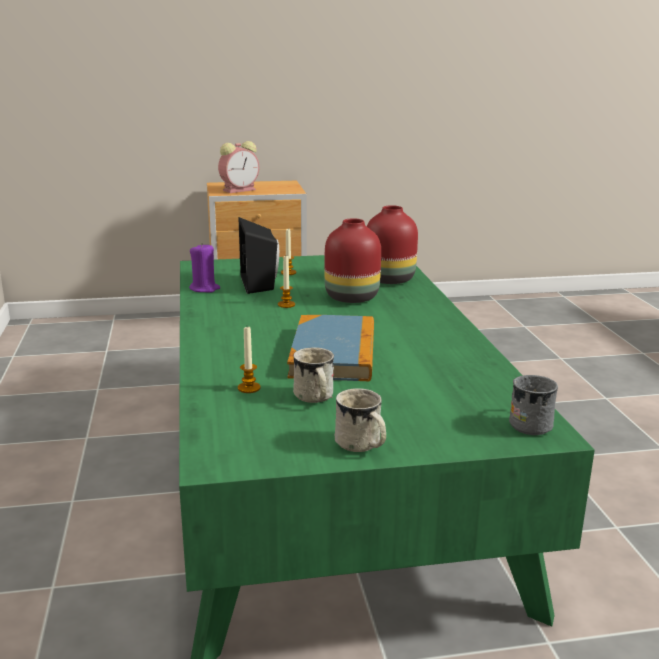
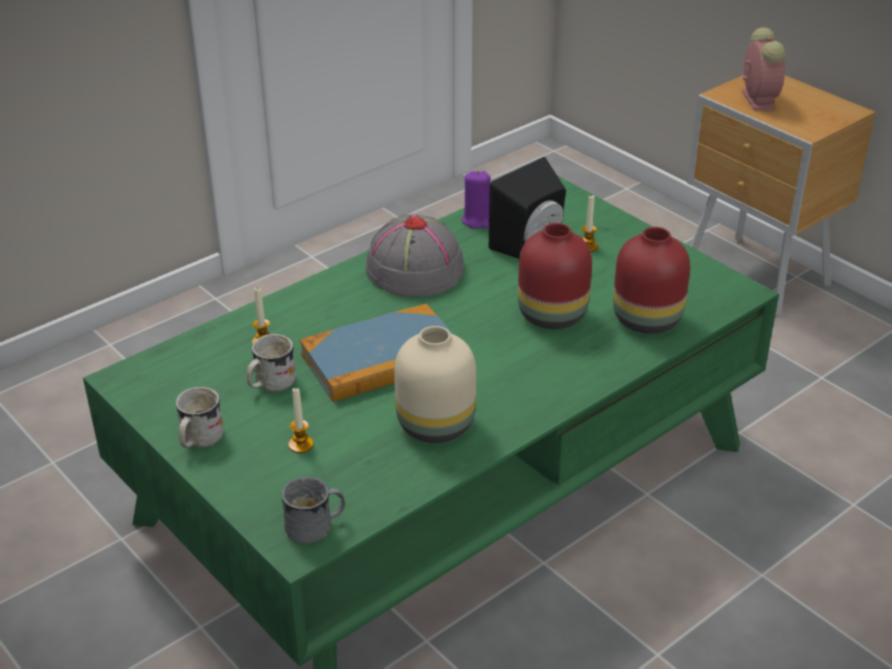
camera: 60 degrees right, 15 degrees up
alarm clock [218,141,259,193] -> alarm clock turned 120 degrees counterclockwise [742,27,785,111]
candle [278,256,295,308] -> candle moved to [288,387,313,453]
none -> grey hat [366,214,464,297]
none -> beige vase [394,326,476,443]

